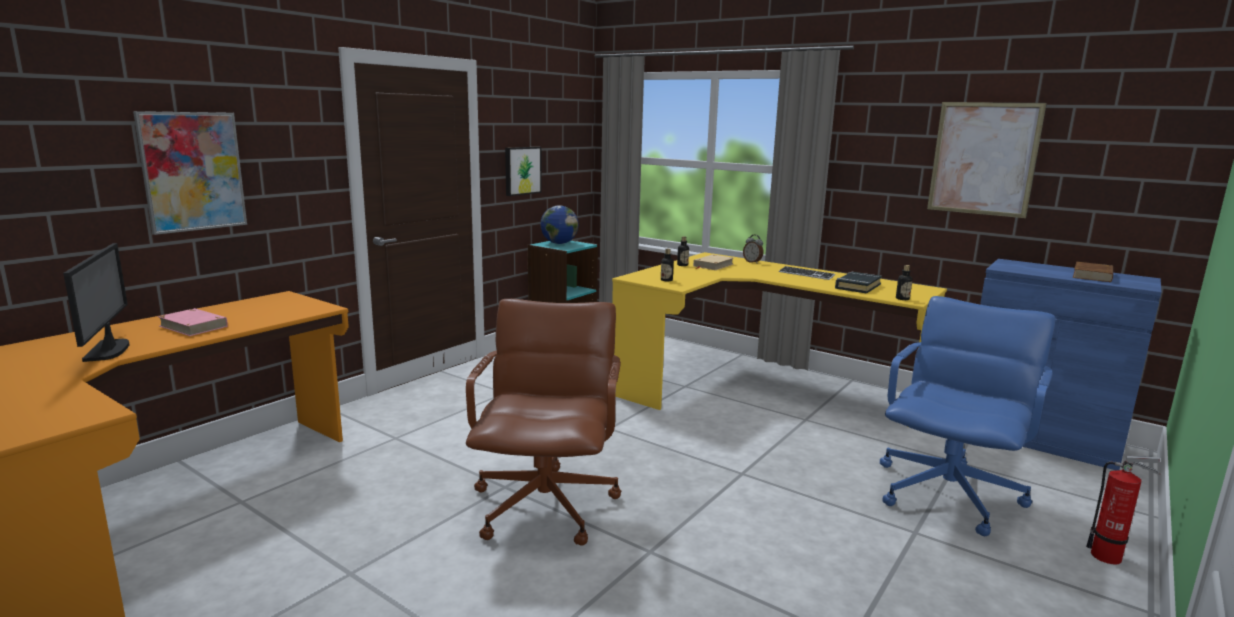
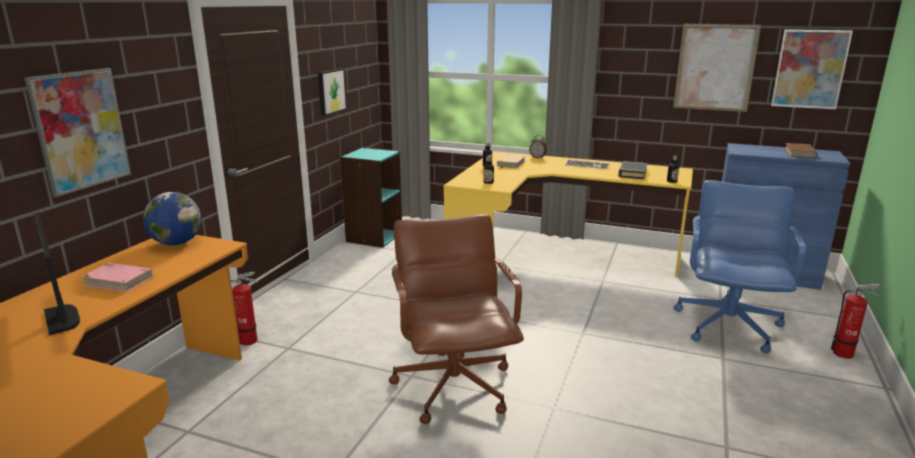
camera: 15 degrees left, 5 degrees up
globe [540,206,579,244] -> globe moved to [143,192,202,246]
none -> fire extinguisher [231,271,258,346]
none -> picture [771,29,853,109]

